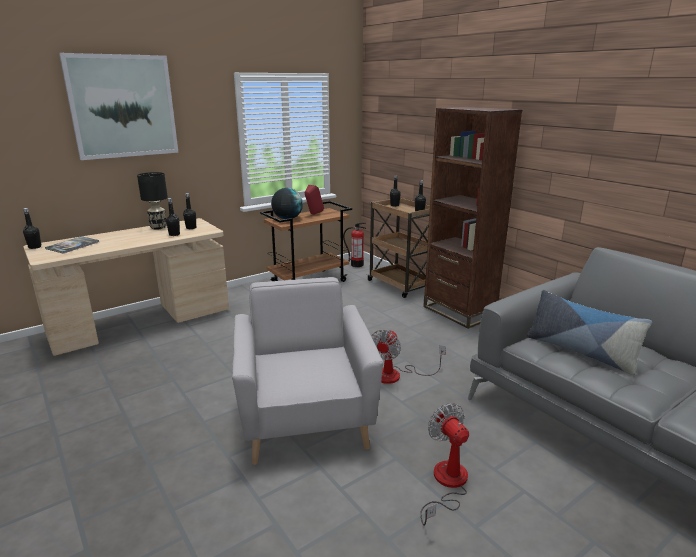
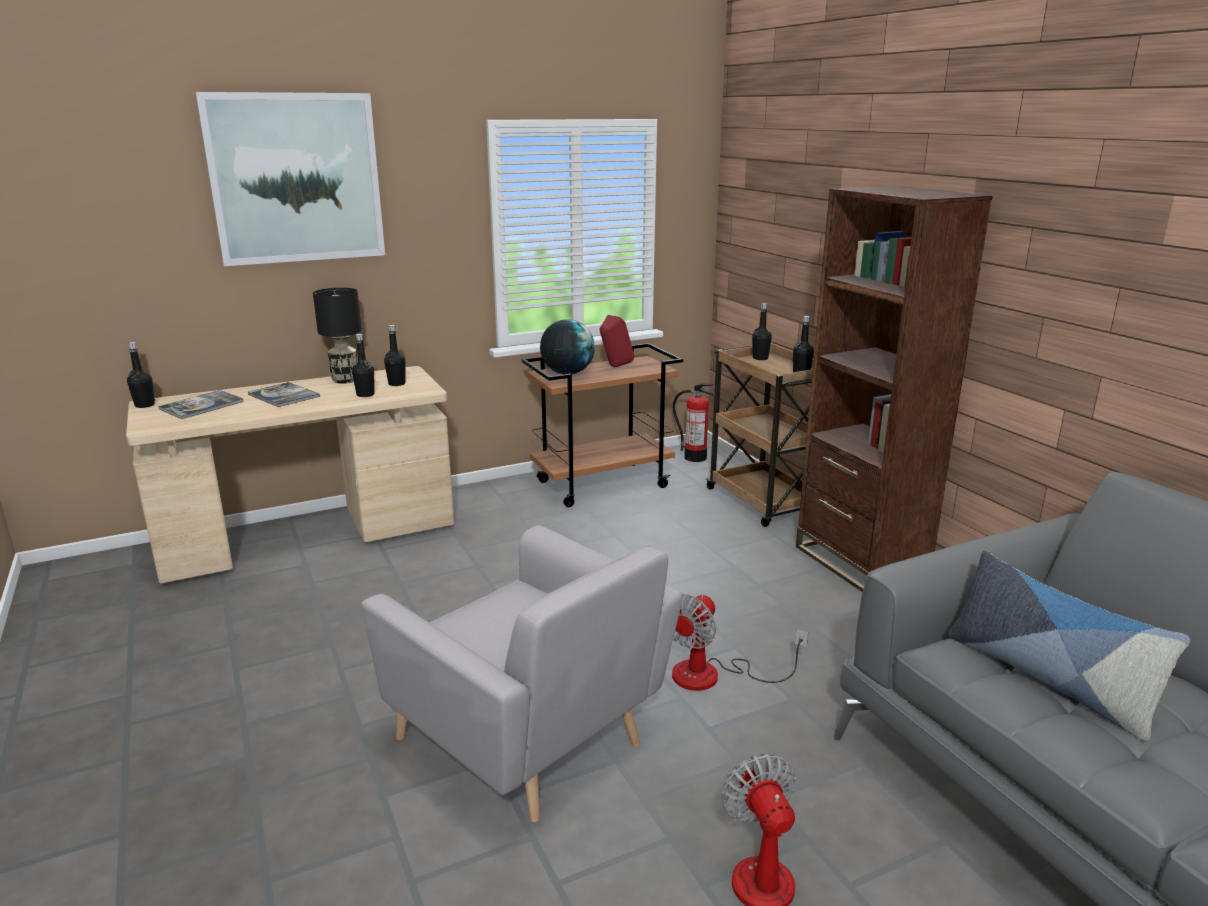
camera: 10 degrees right, 0 degrees up
grey armchair [232,277,383,465] -> grey armchair turned 135 degrees clockwise [361,525,683,822]
none -> book [248,382,320,407]

